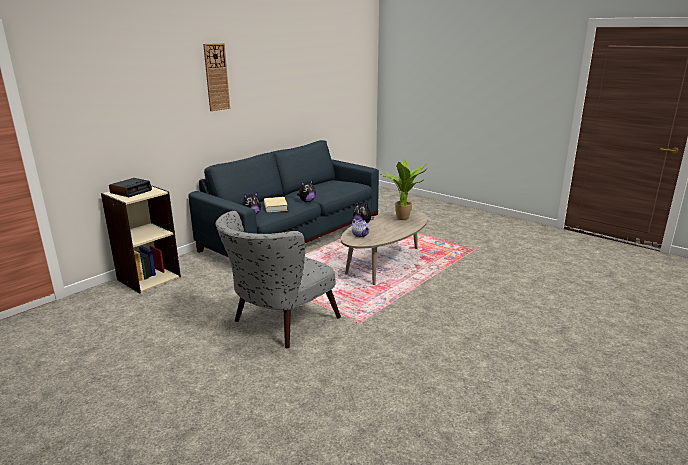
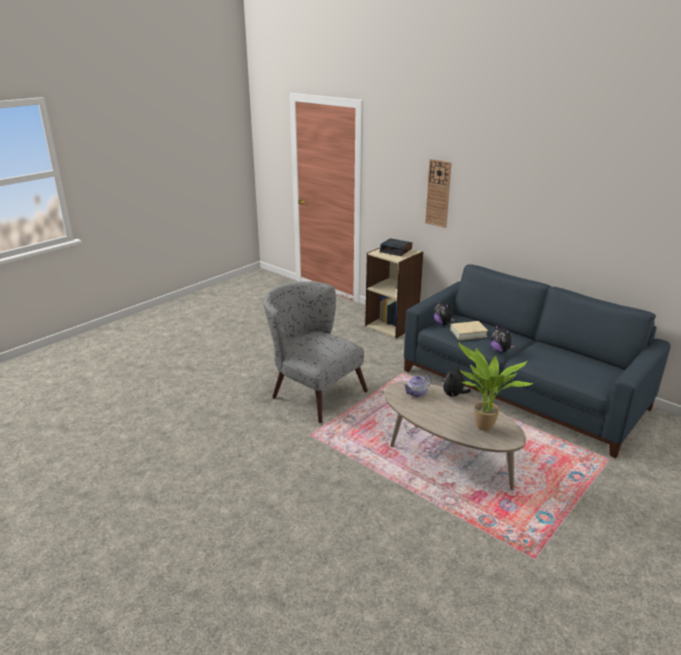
camera: 90 degrees right, 5 degrees up
wall clock [203,43,230,111] -> wall clock moved to [425,159,452,228]

